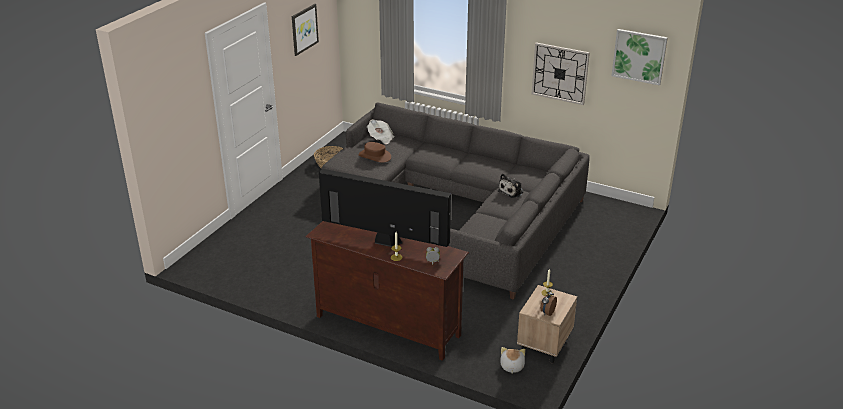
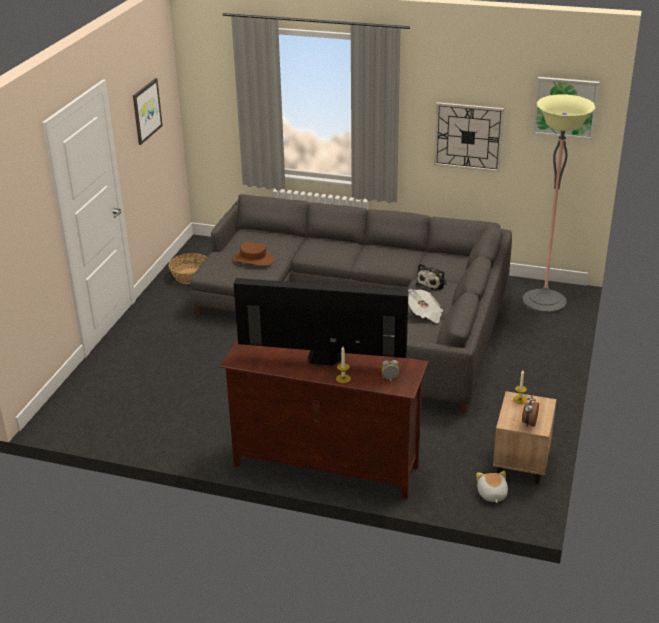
camera: 10 degrees left, 0 degrees up
newspaper [367,119,395,144] -> newspaper moved to [408,289,443,323]
none -> floor lamp [522,94,595,314]

